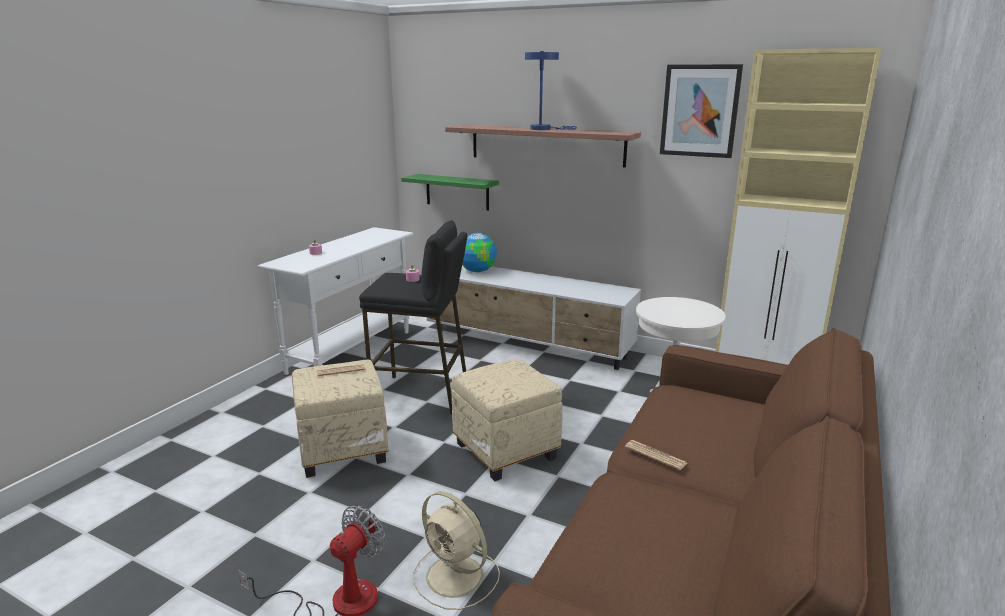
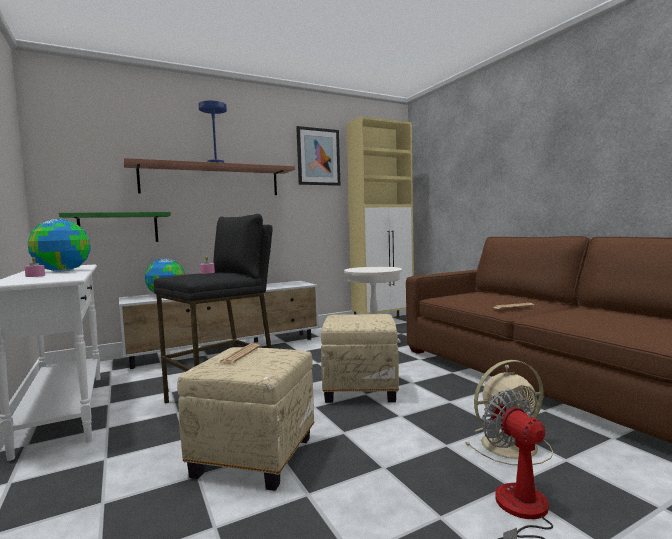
camera: 55 degrees left, 15 degrees down
none -> globe [27,219,91,272]

